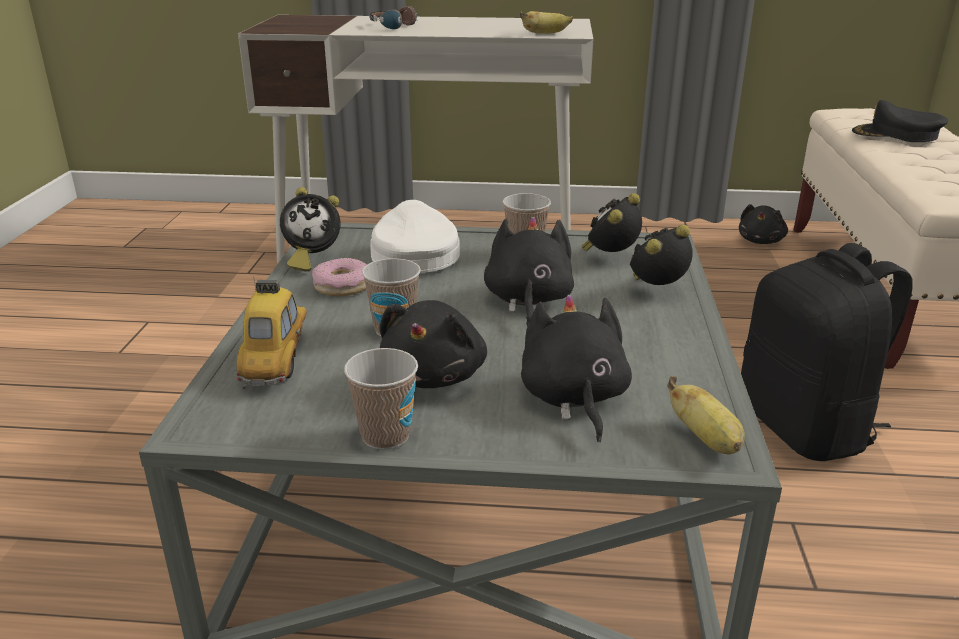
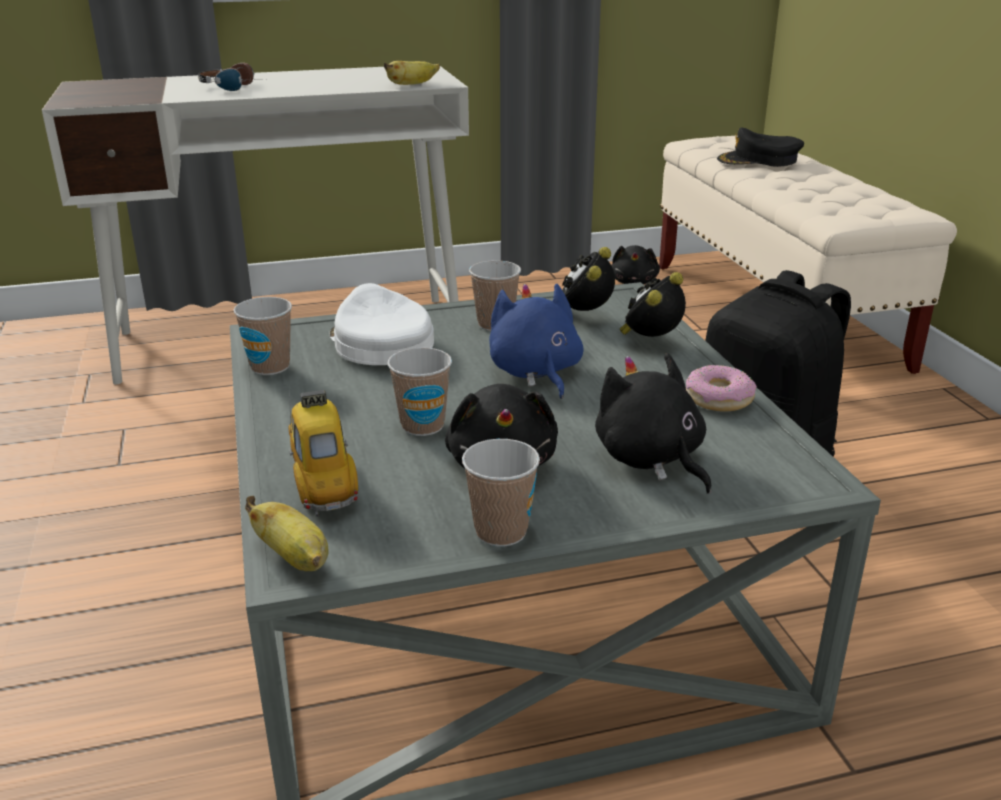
camera: 20 degrees left, 0 degrees up
alarm clock [280,187,341,272] -> cup [233,297,292,375]
donut [312,258,367,297] -> donut moved to [686,365,757,411]
black plush toy [484,217,574,327] -> blue plush toy [489,284,584,399]
banana [667,376,745,455] -> banana moved to [245,496,329,571]

